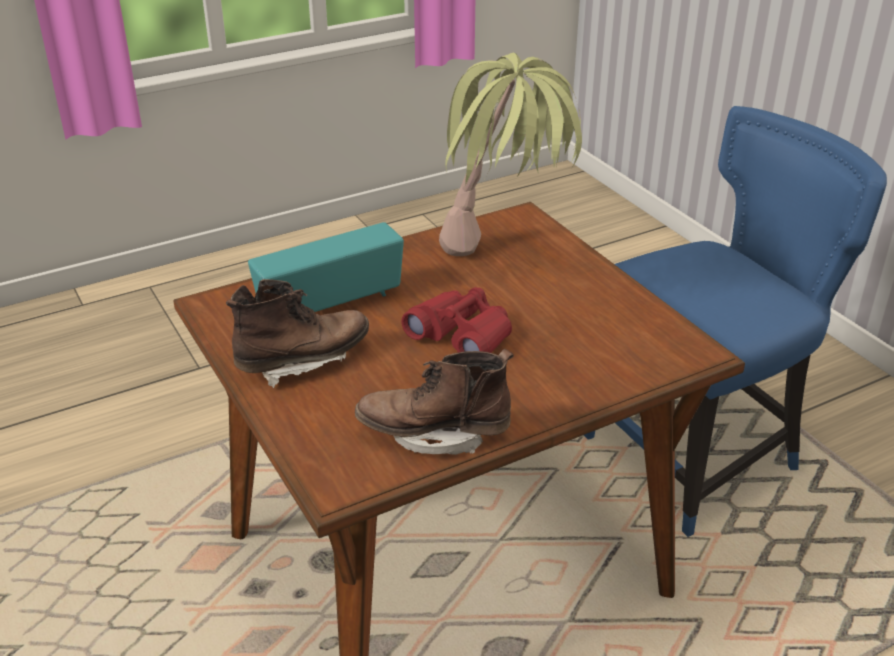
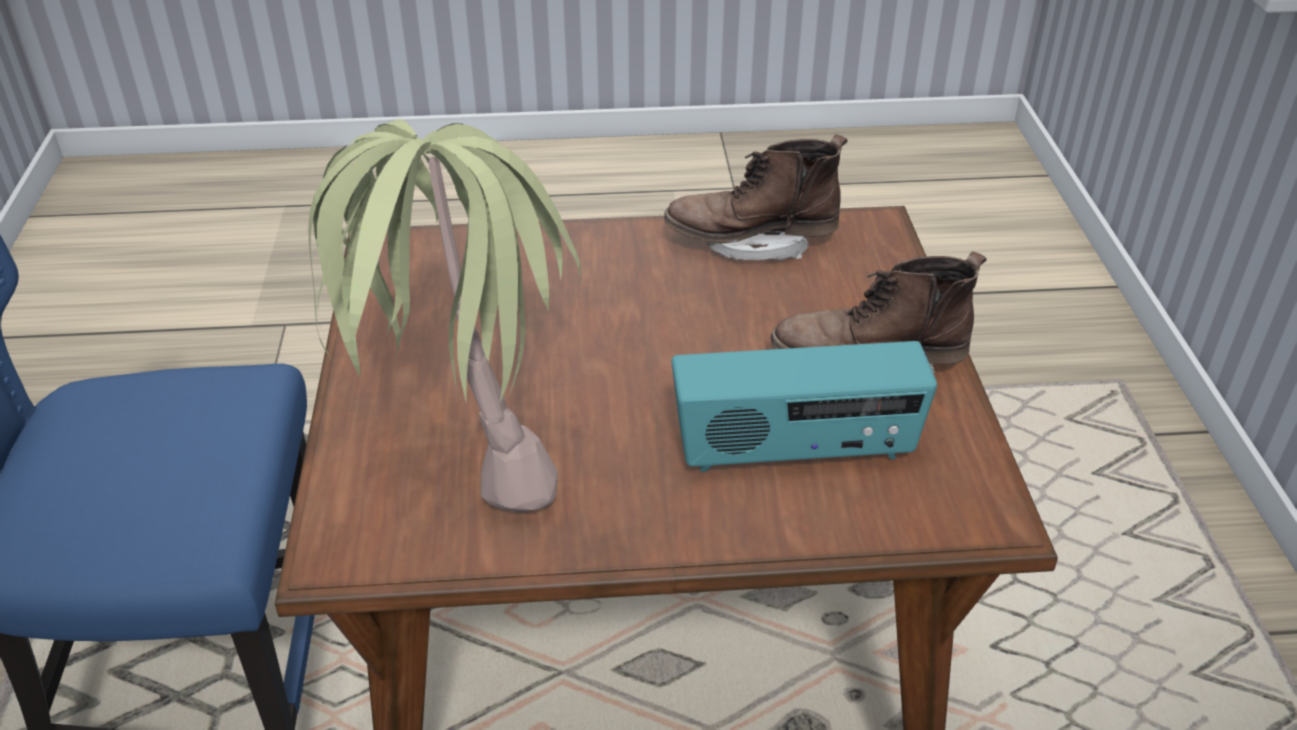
camera: 155 degrees left, 5 degrees up
brown boot [355,349,514,455] -> brown boot turned 150 degrees clockwise [664,134,848,261]
red binoculars [401,287,512,353] -> none

